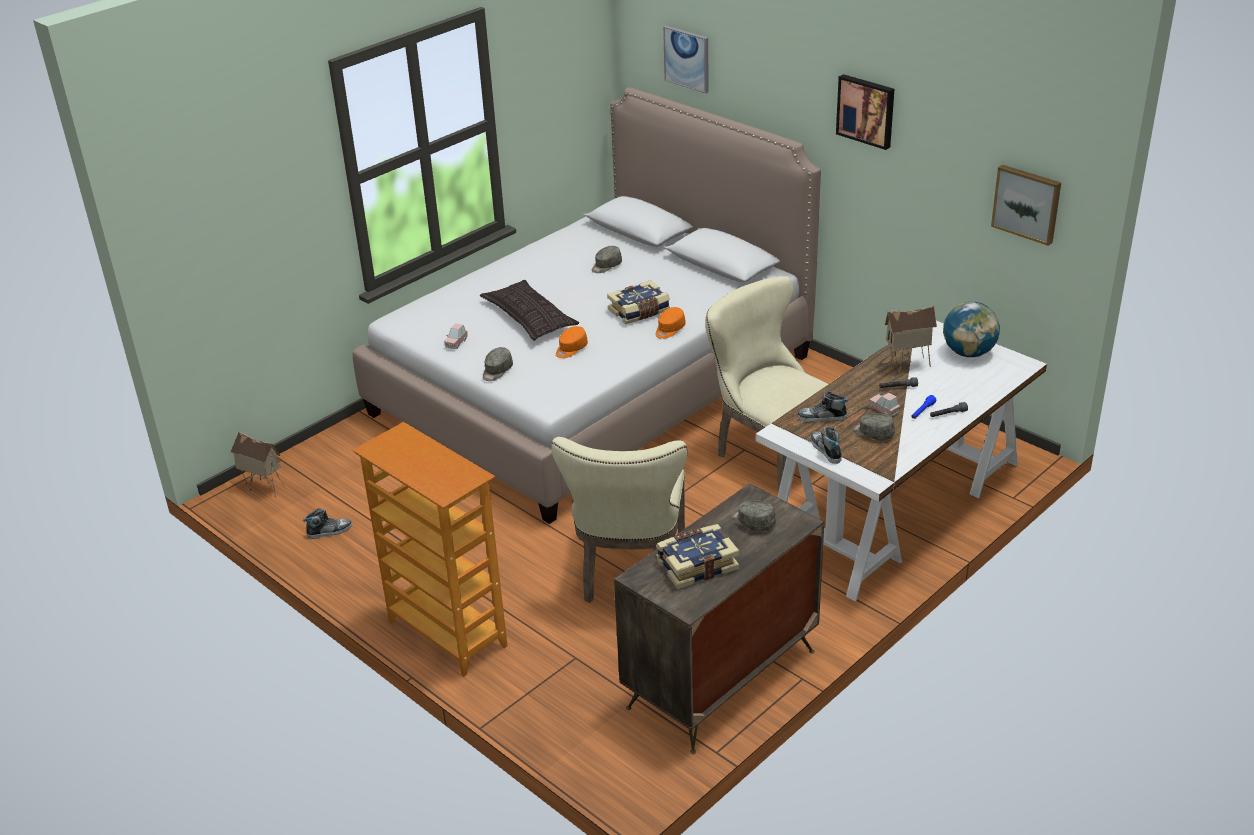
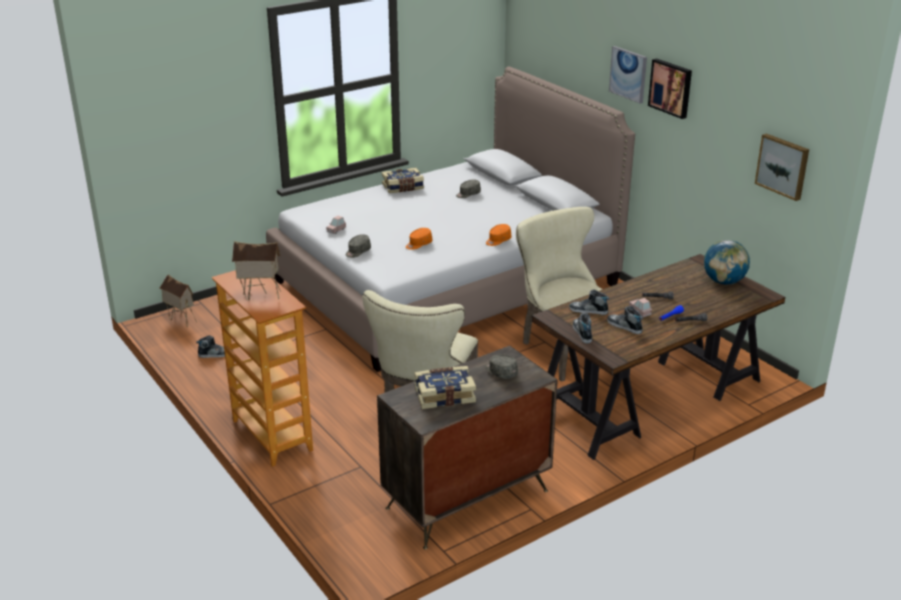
camera: 10 degrees right, 5 degrees down
pillow [480,280,579,341] -> none
book [607,280,670,324] -> book moved to [382,168,424,193]
picture [663,26,709,93] -> picture moved to [609,46,647,104]
white desk [756,321,1047,601] -> brown desk [532,254,785,460]
grey cap [852,413,895,440] -> shoe [607,306,643,334]
toy house [885,306,937,373] -> toy house moved to [232,241,281,300]

